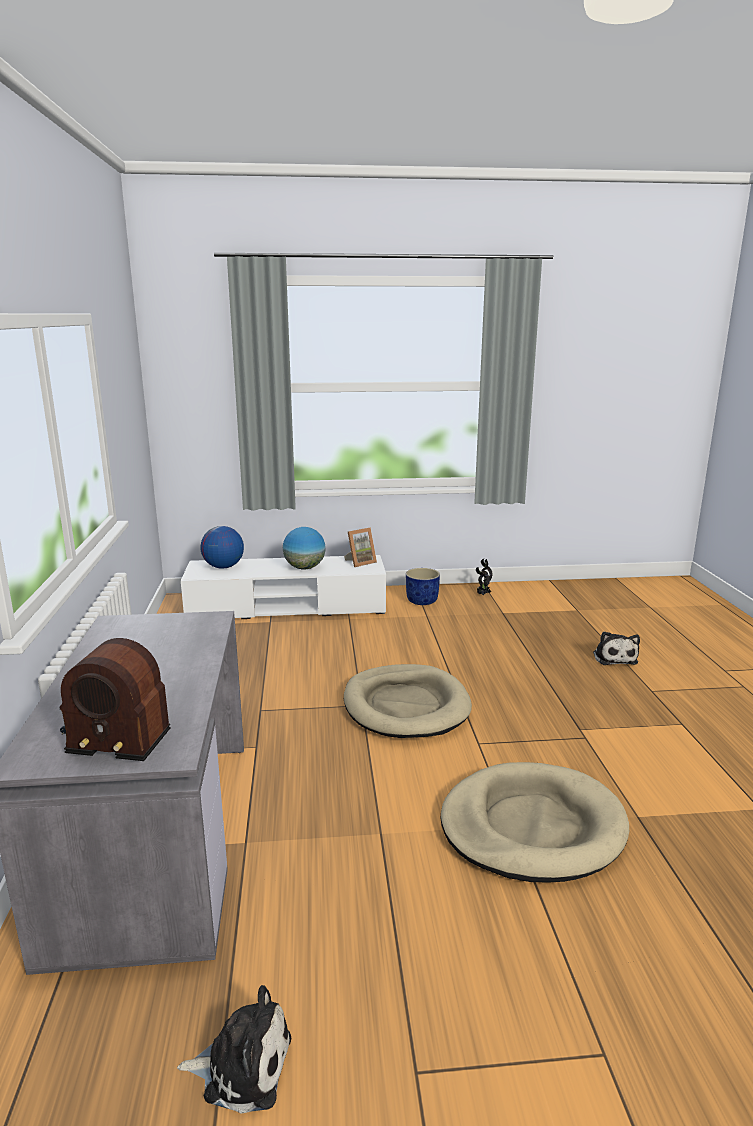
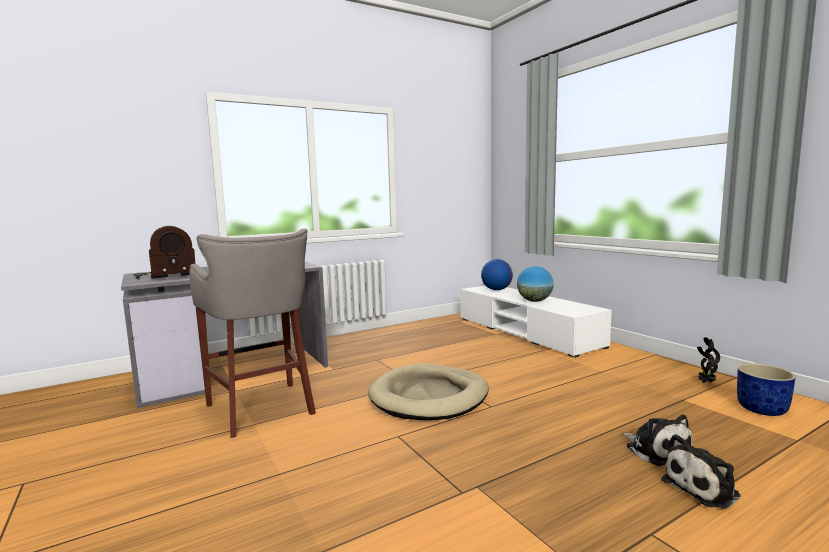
camera: 65 degrees right, 10 degrees down
radio [60,638,171,761] -> radio turned 105 degrees counterclockwise [134,226,195,279]
plush toy [177,985,291,1113] -> plush toy moved to [623,415,692,466]
picture frame [344,527,377,567] -> none
blue planter [406,568,440,605] -> blue planter moved to [737,363,796,416]
beige dog bed [440,762,629,883] -> none
none -> grey stool [190,228,316,438]

